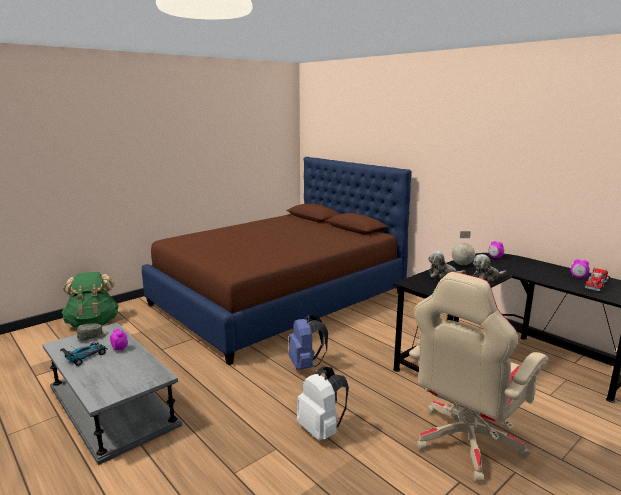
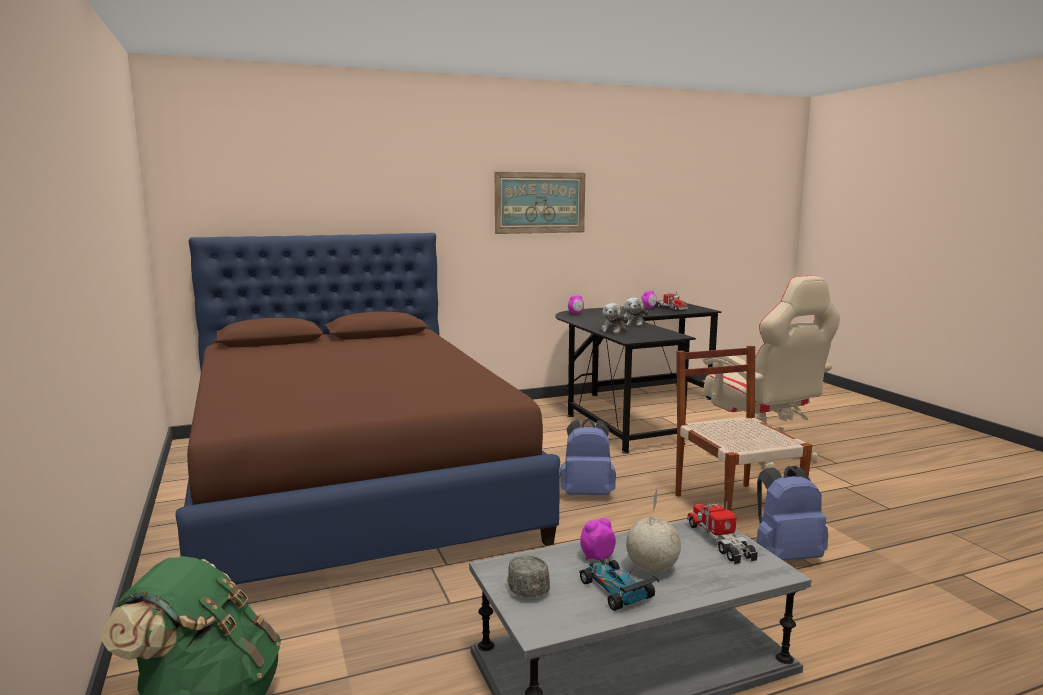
camera: 70 degrees left, 5 degrees down
white backpack [297,367,349,441] -> chair [675,346,812,511]
globe [452,231,475,265] -> globe moved to [626,489,681,573]
none -> picture [495,172,585,234]
none -> toy truck [687,501,758,564]
none -> blue backpack [756,466,828,561]

